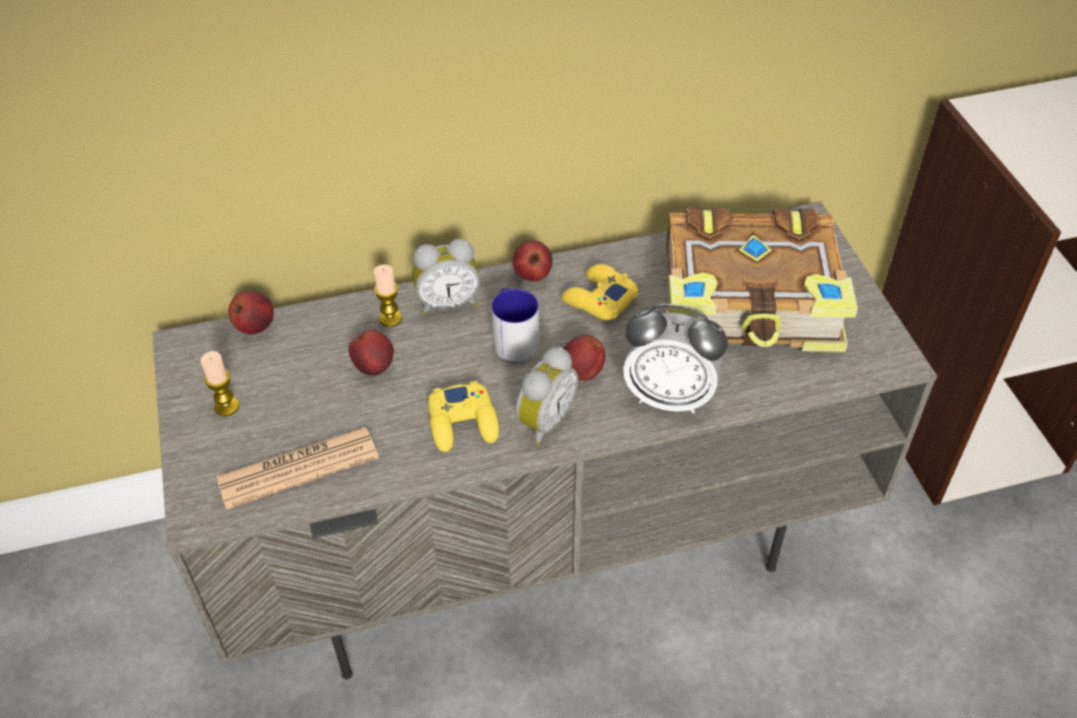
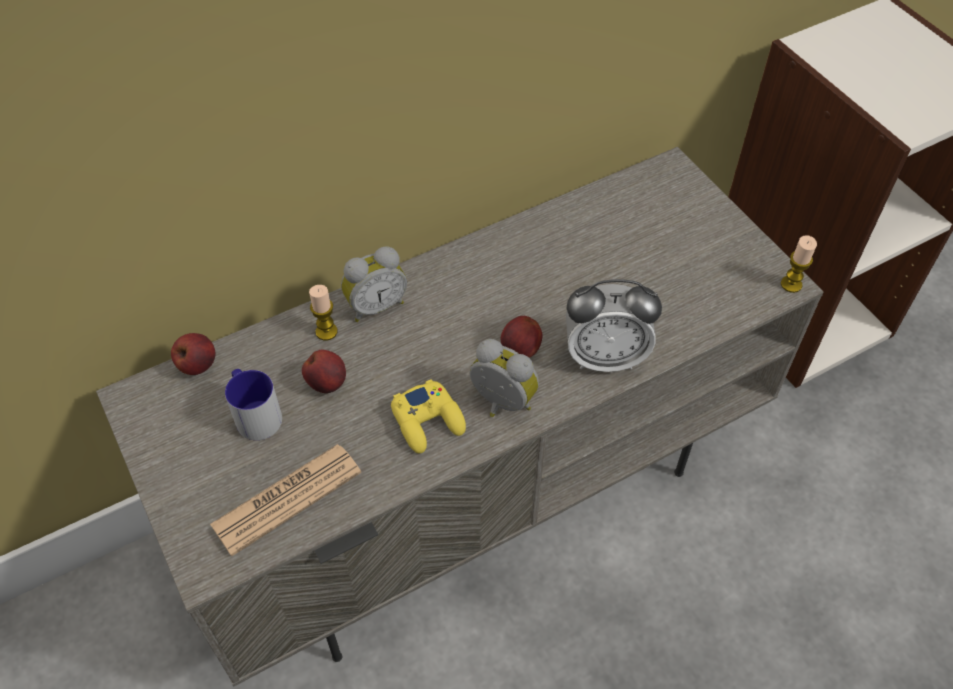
camera: 15 degrees left, 5 degrees up
candle [201,351,239,416] -> candle moved to [781,235,817,293]
mug [491,288,539,362] -> mug moved to [225,369,282,440]
apple [512,240,553,281] -> none
alarm clock [516,347,578,446] -> alarm clock turned 75 degrees counterclockwise [470,339,539,417]
yellow game controller [561,264,639,321] -> none
book [666,207,858,352] -> none

